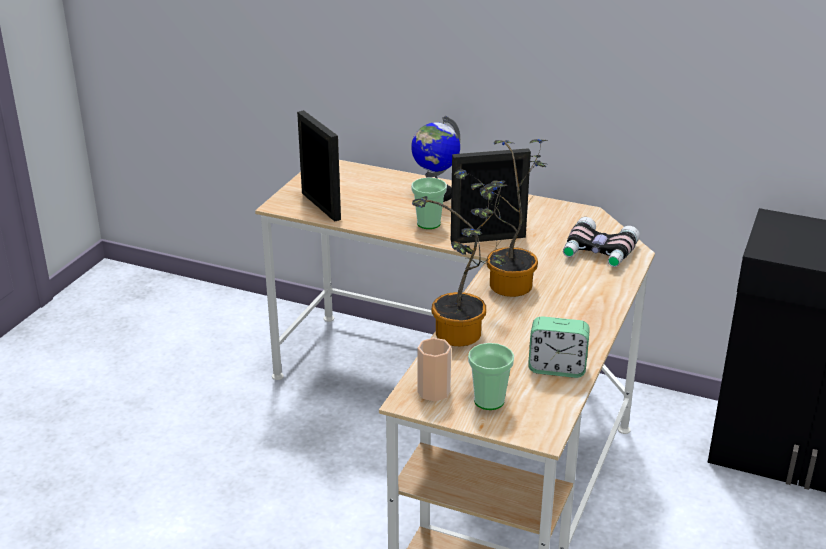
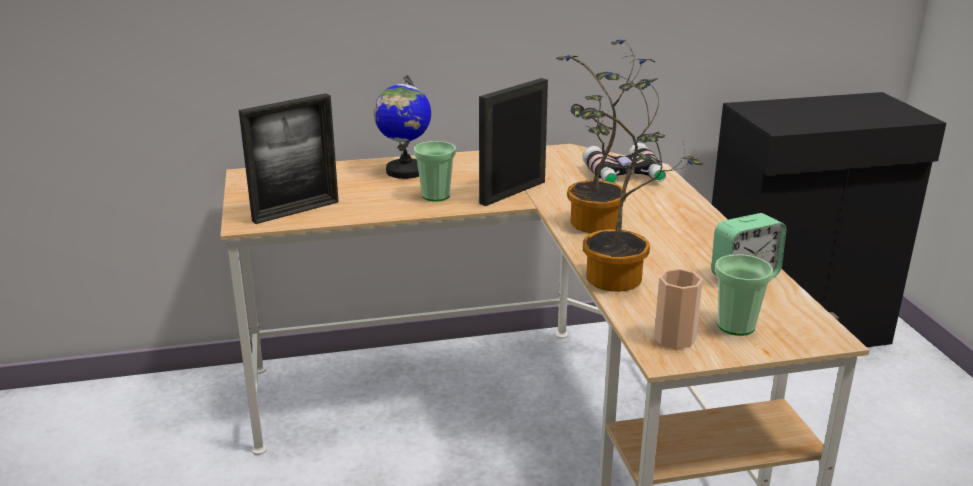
camera: 35 degrees left, 5 degrees down
picture frame [297,110,341,222] -> picture frame turned 120 degrees clockwise [239,93,339,224]

